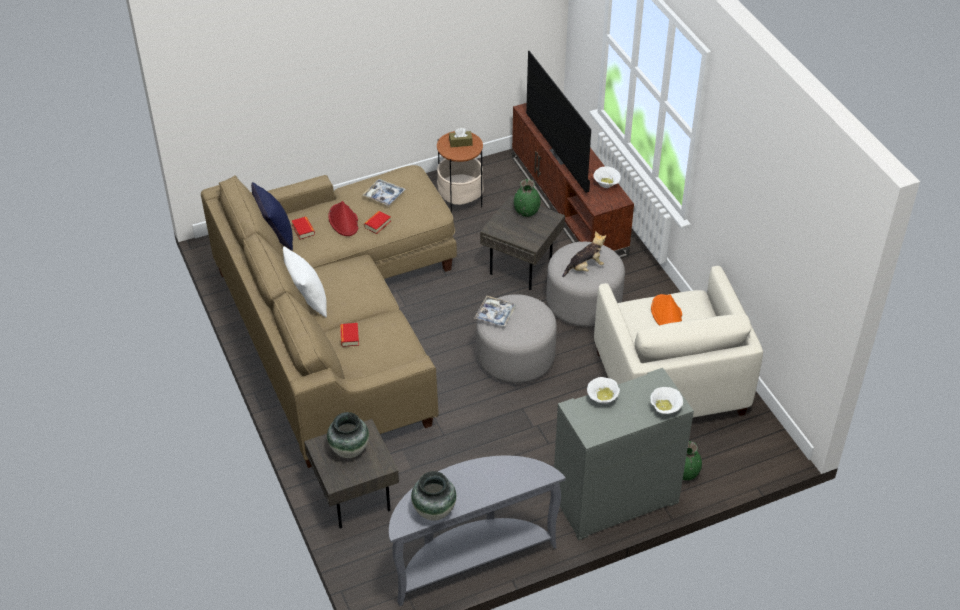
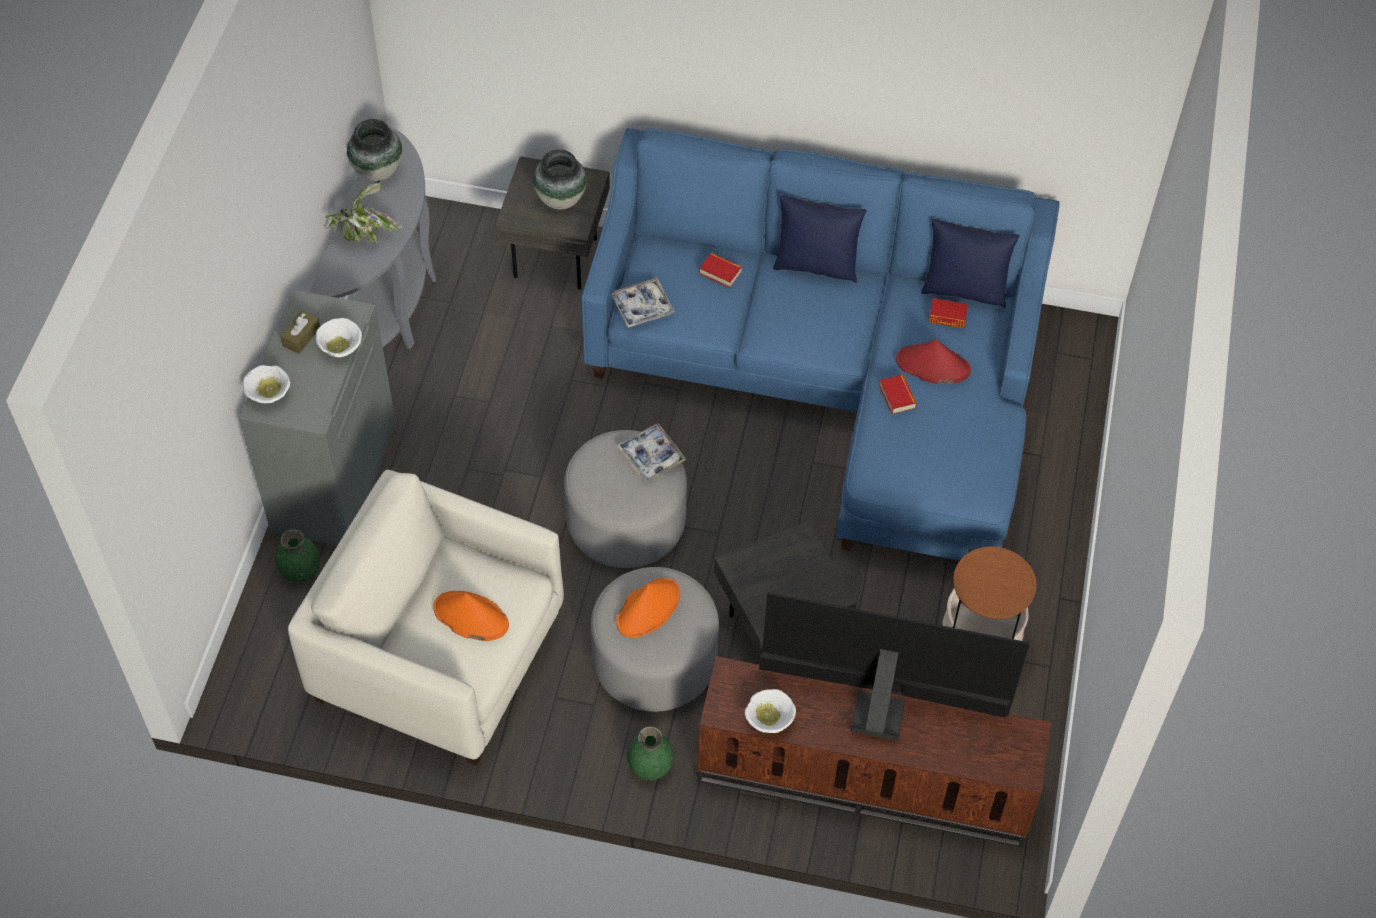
camera: 125 degrees right, 10 degrees up
beige sofa [201,165,457,468] -> blue sofa [582,128,1060,561]
white pillow [283,247,327,317] -> blue pillow [773,195,867,283]
tray [363,179,406,206] -> tray moved to [612,278,675,328]
brown tissue box [449,127,473,147] -> brown tissue box moved to [280,310,320,354]
green vase [514,179,540,217] -> green vase moved to [627,726,673,780]
plush toy [562,231,606,277] -> orange hat [616,578,680,638]
none -> potted plant [326,180,402,244]

